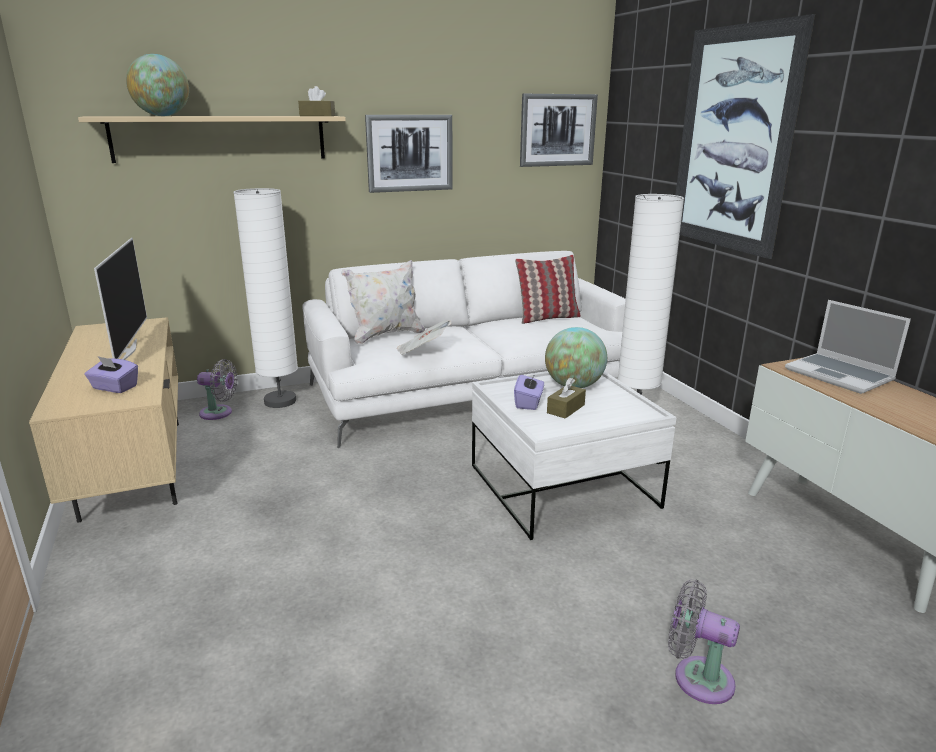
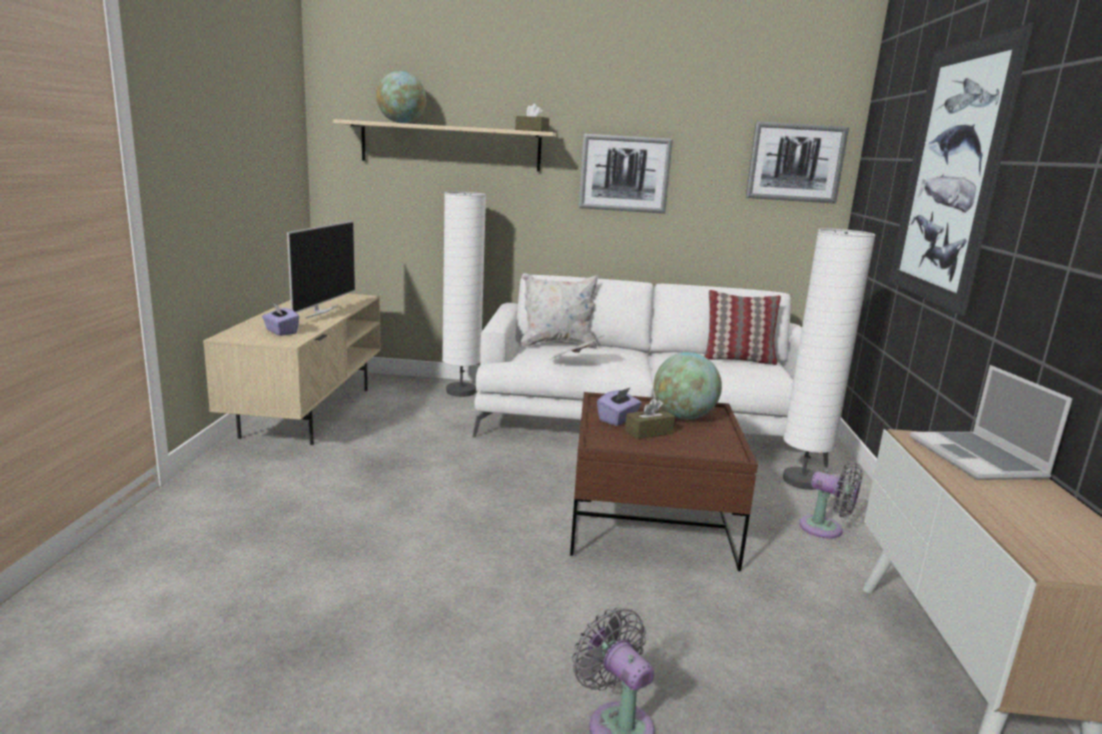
camera: 25 degrees right, 5 degrees down
grey fan [197,359,238,420] -> grey fan moved to [799,462,863,539]
white coffee table [472,371,677,540] -> brown coffee table [570,392,758,571]

